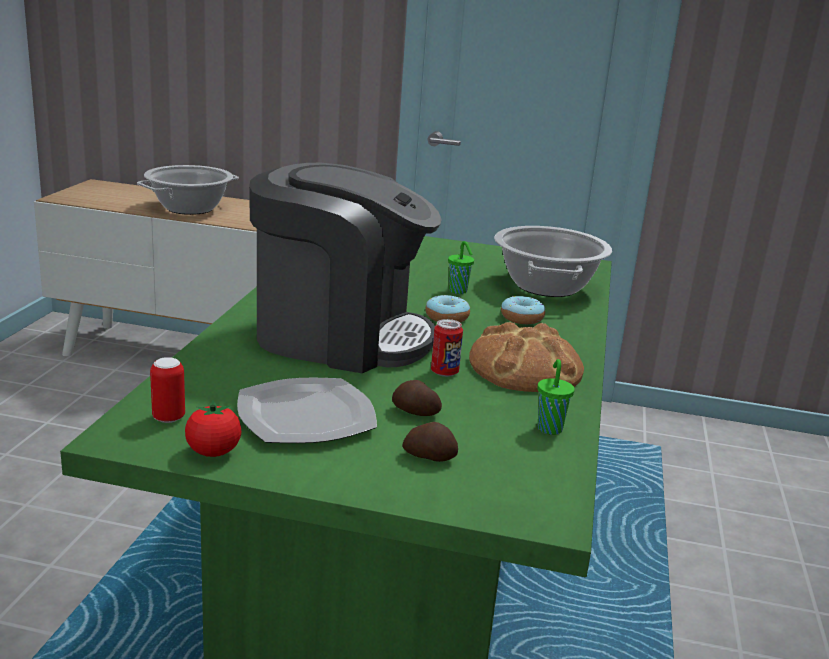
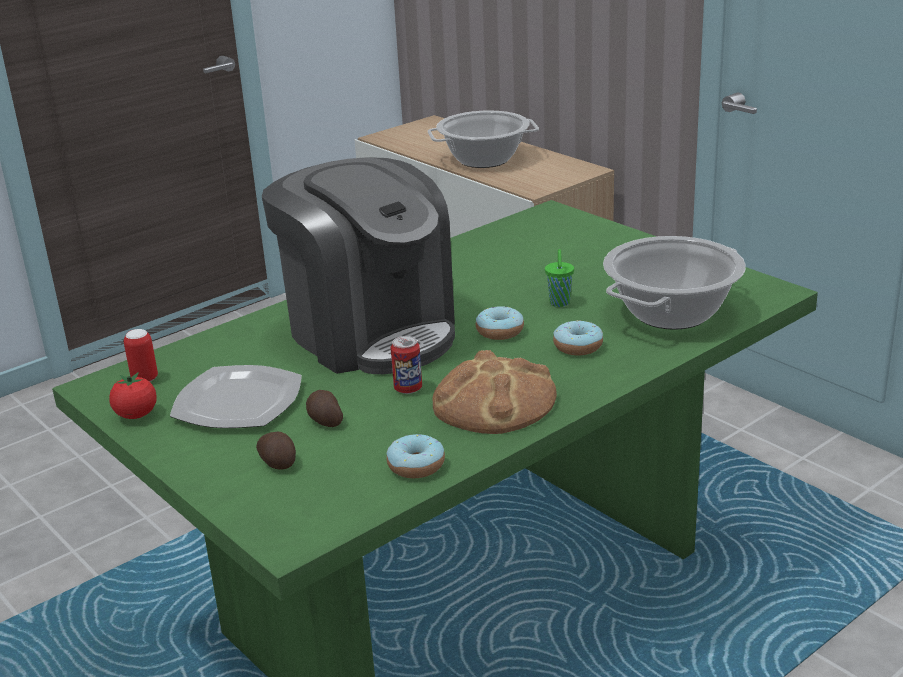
camera: 40 degrees right, 5 degrees up
green cup [537,359,575,435] -> donut [386,434,445,478]

